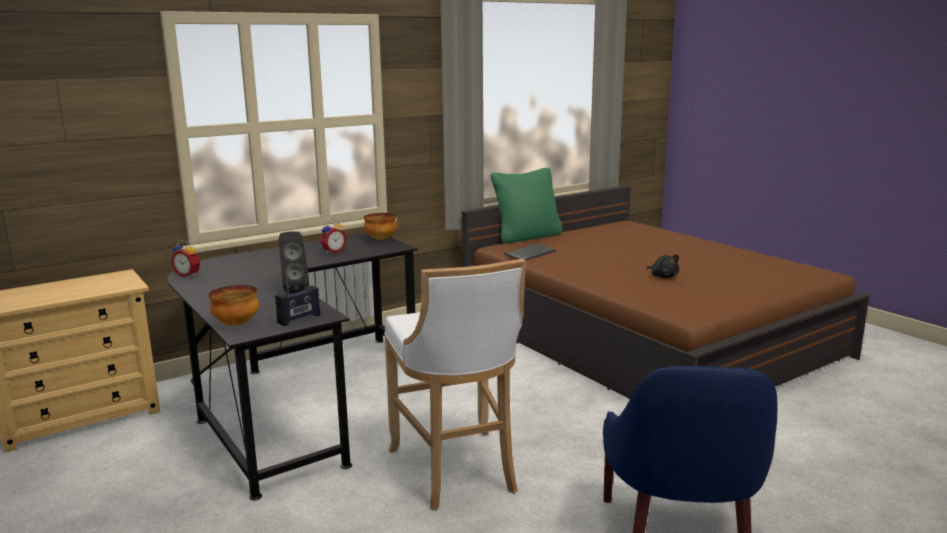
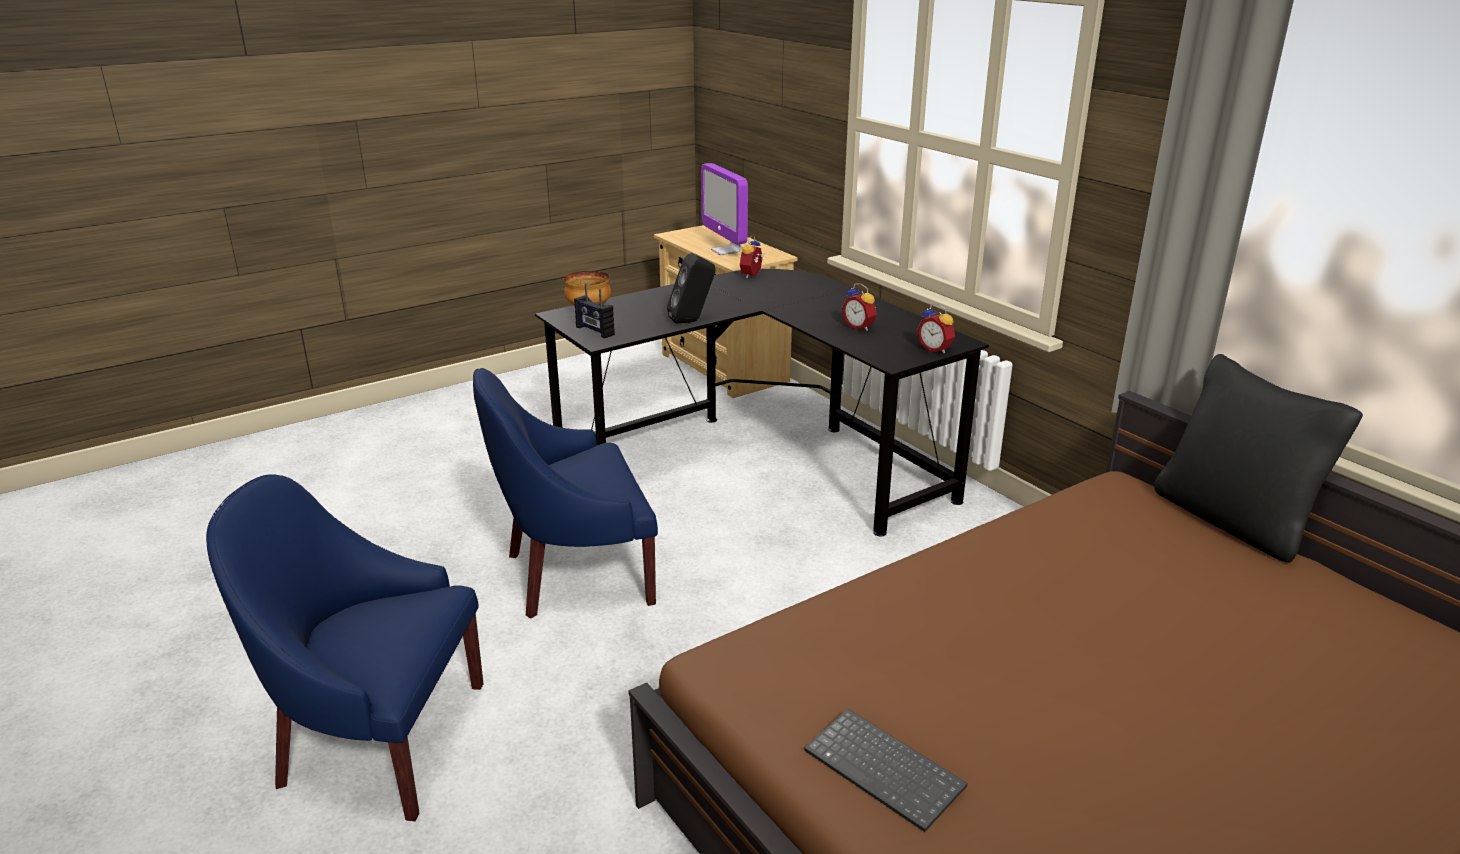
camera: 90 degrees right, 10 degrees up
bowl [364,213,397,240] -> alarm clock [917,304,955,354]
white stool [384,258,526,511] -> blue armchair [473,368,658,619]
green pillow [490,168,562,244] -> black pillow [1154,354,1363,563]
keyboard [504,243,556,260] -> keyboard moved to [804,709,967,832]
black plush toy [647,255,679,278] -> none
none -> monitor [701,163,748,255]

